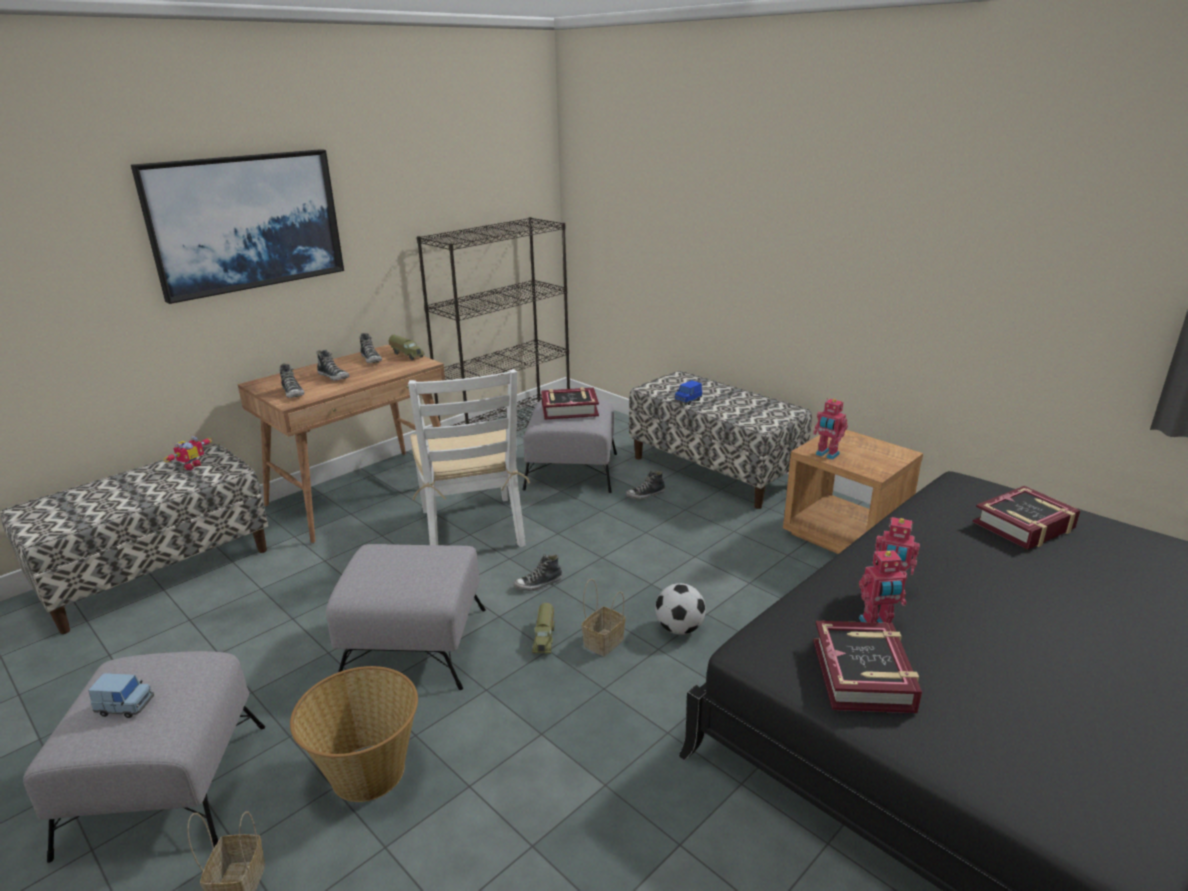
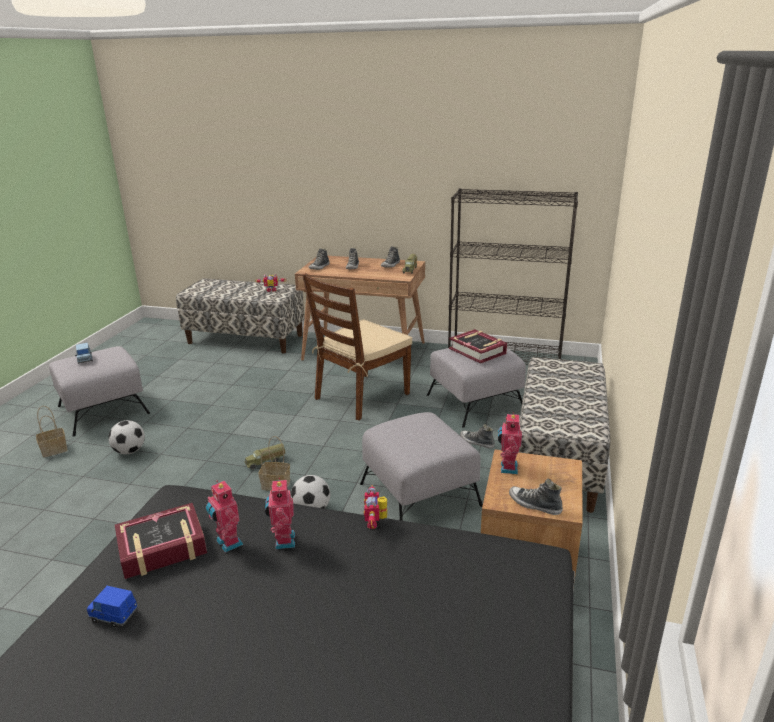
camera: 60 degrees right, 0 degrees up
picture [131,149,344,304] -> none
basket [290,666,418,802] -> football [108,420,145,454]
grey ottoman [326,544,486,690] -> grey ottoman moved to [360,412,483,521]
white chair [408,369,530,547] -> brown chair [302,273,412,421]
shoe [514,554,563,591] -> shoe moved to [509,479,563,515]
blue toy car [675,380,702,405] -> blue toy car moved to [87,586,138,628]
book [973,486,1081,550] -> none
none -> toy robot [364,485,387,529]

